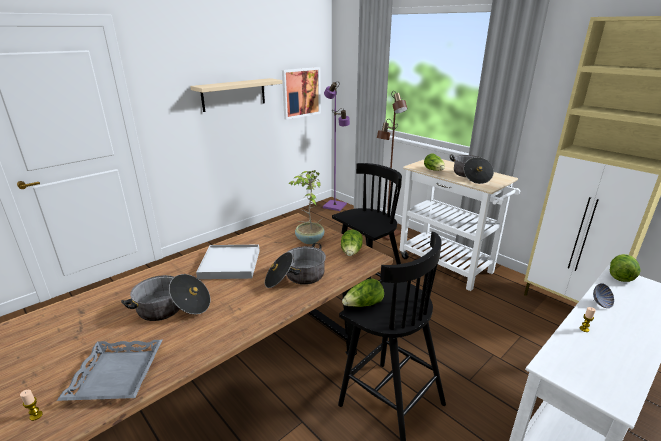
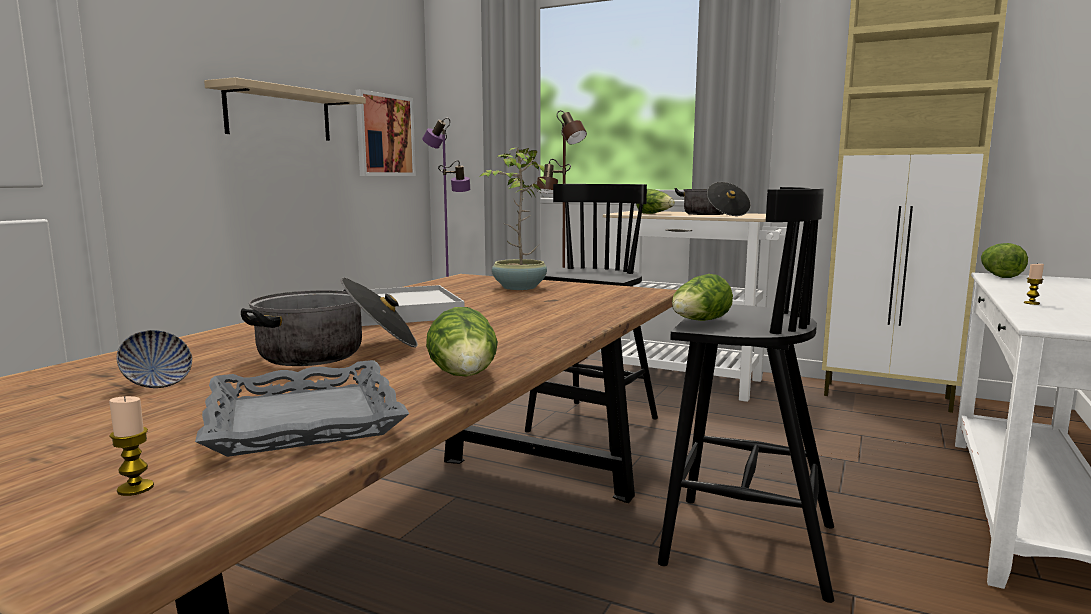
camera: 20 degrees left, 15 degrees down
cooking pot [265,243,326,288] -> none
lettuce [341,229,363,256] -> lettuce moved to [426,307,498,377]
bowl [593,283,614,308] -> bowl moved to [117,330,192,388]

